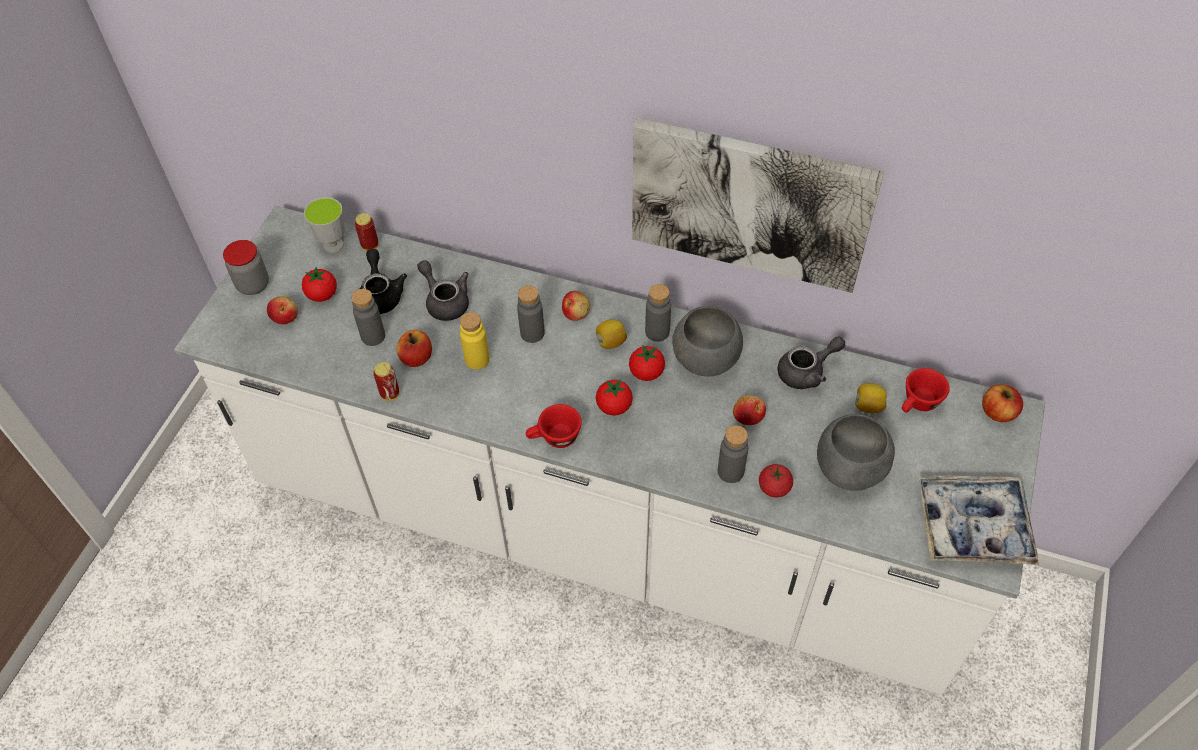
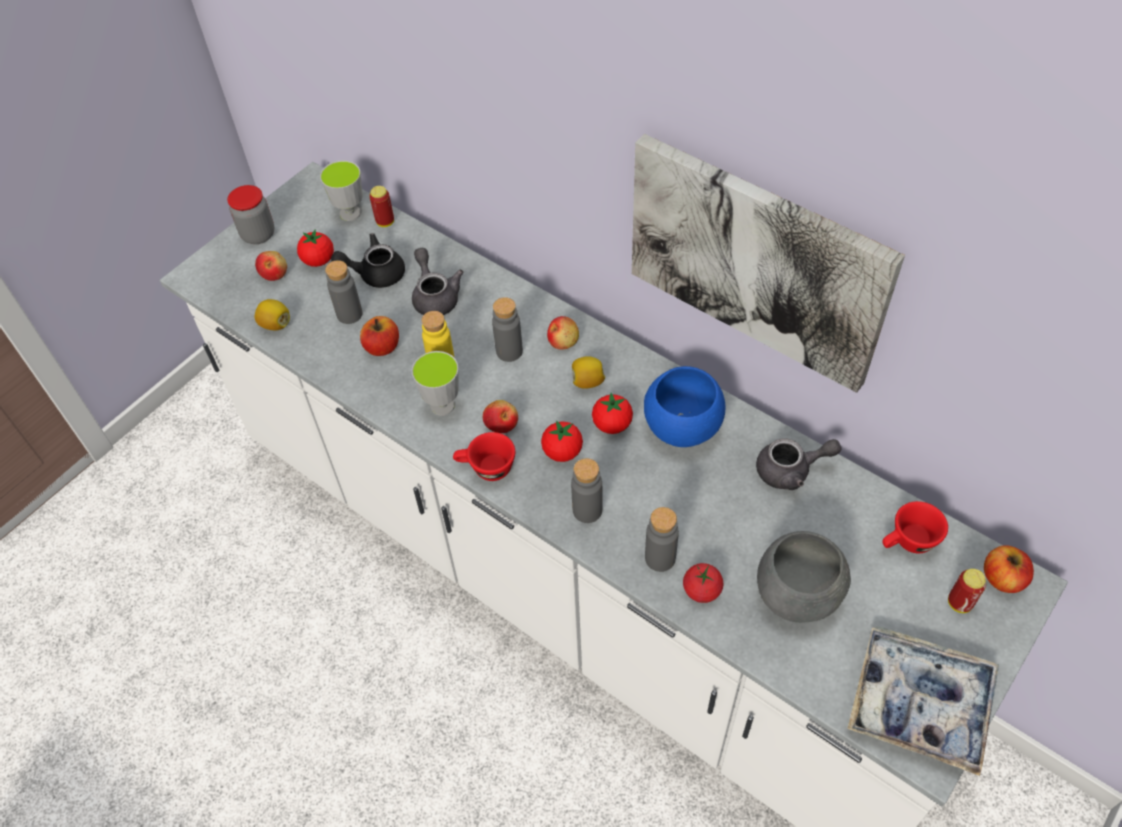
camera: 20 degrees right, 0 degrees up
black teapot [360,249,407,314] -> black teapot turned 105 degrees counterclockwise [331,233,405,288]
can [373,362,399,401] -> can moved to [948,569,986,613]
grey bottle [645,284,671,342] -> grey bottle moved to [571,458,602,523]
grey bowl [672,306,743,377] -> blue bowl [644,366,725,447]
apple [733,395,766,425] -> apple moved to [483,400,518,433]
lemon [855,383,887,413] -> lemon moved to [255,299,290,331]
none -> cup [412,351,459,416]

